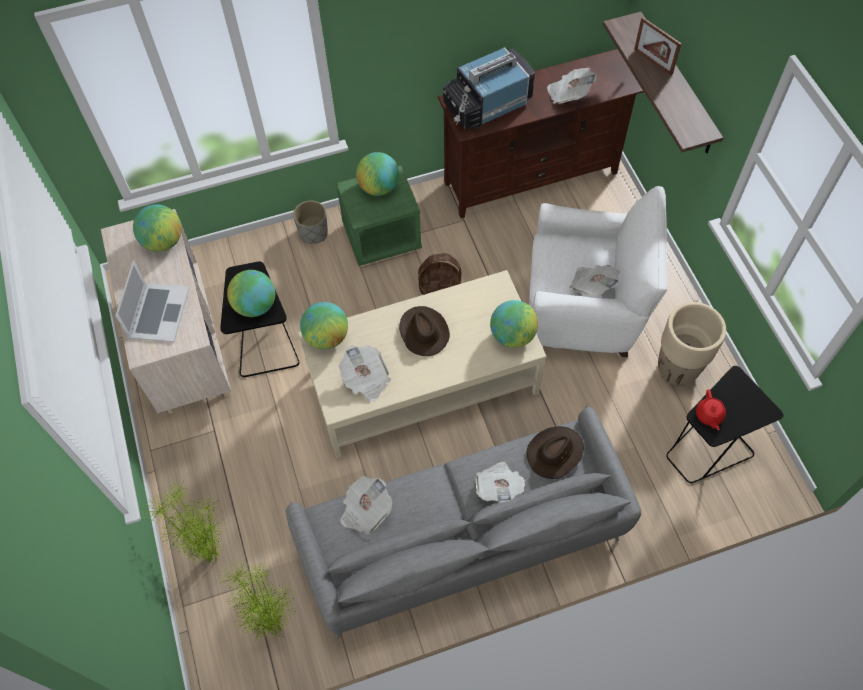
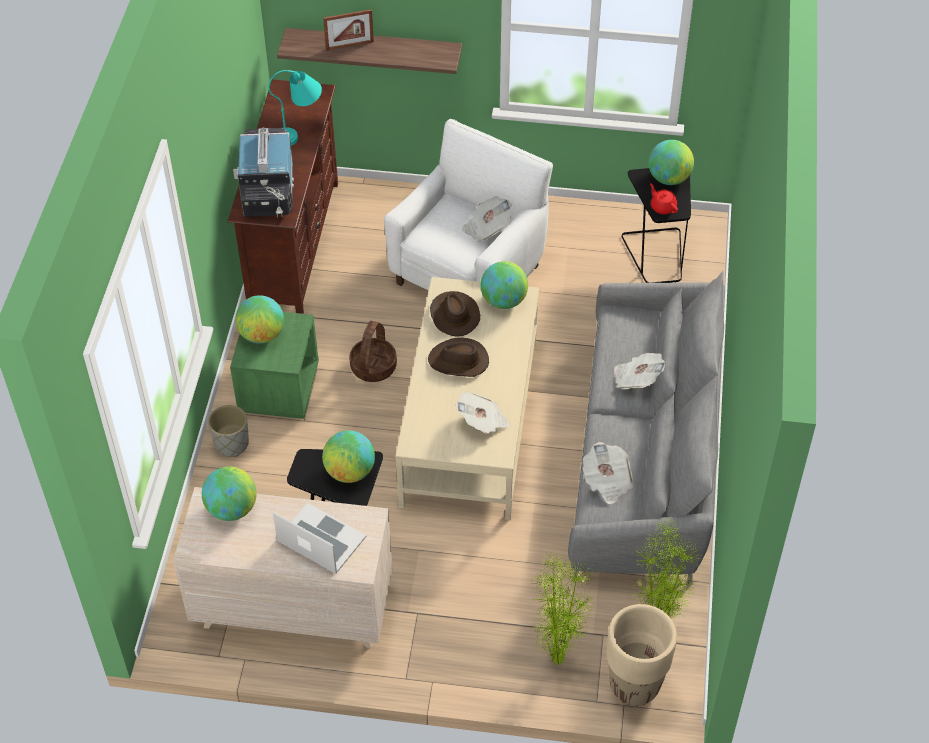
camera: 65 degrees left, 10 degrees down
globe [300,302,348,350] -> globe moved to [649,140,694,185]
brown hat [527,426,584,479] -> brown hat moved to [430,291,480,337]
newspaper [547,68,597,104] -> turquoise table lamp [269,70,322,146]
beige planter [658,302,726,386] -> beige planter moved to [606,604,677,706]
red teapot [696,389,726,431] -> red teapot turned 150 degrees counterclockwise [650,183,678,214]

